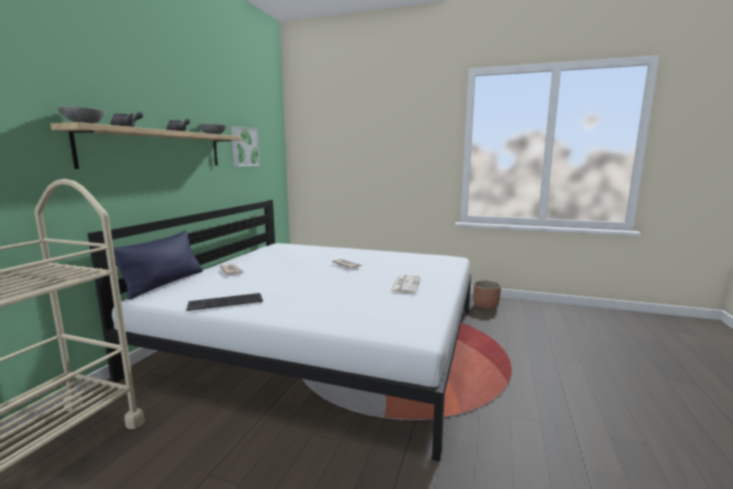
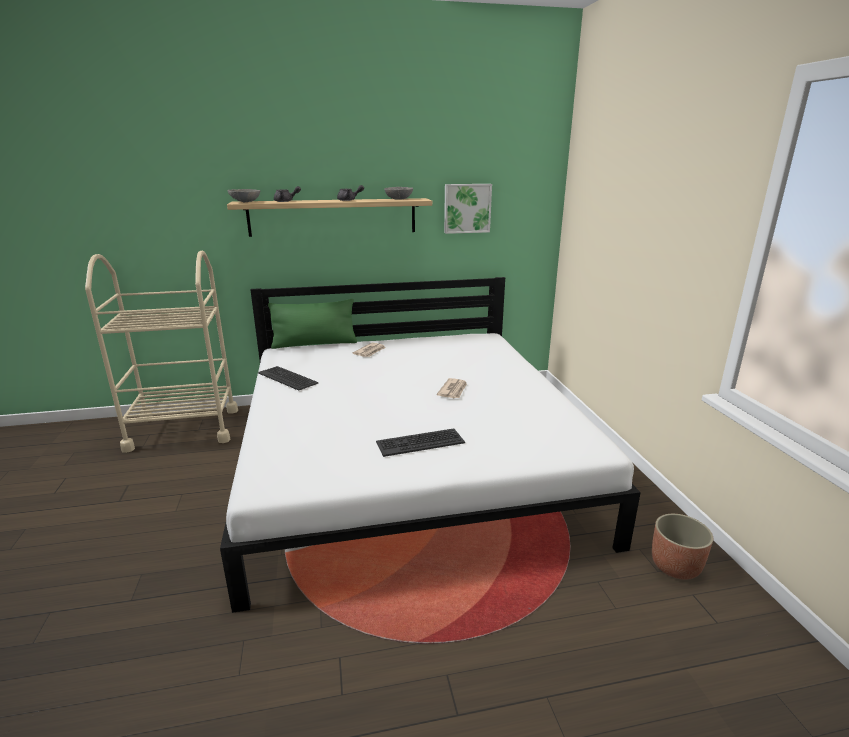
camera: 60 degrees right, 10 degrees up
blue pillow [113,230,203,300] -> green pillow [268,299,357,349]
newspaper [390,275,421,294] -> keyboard [376,428,465,457]

